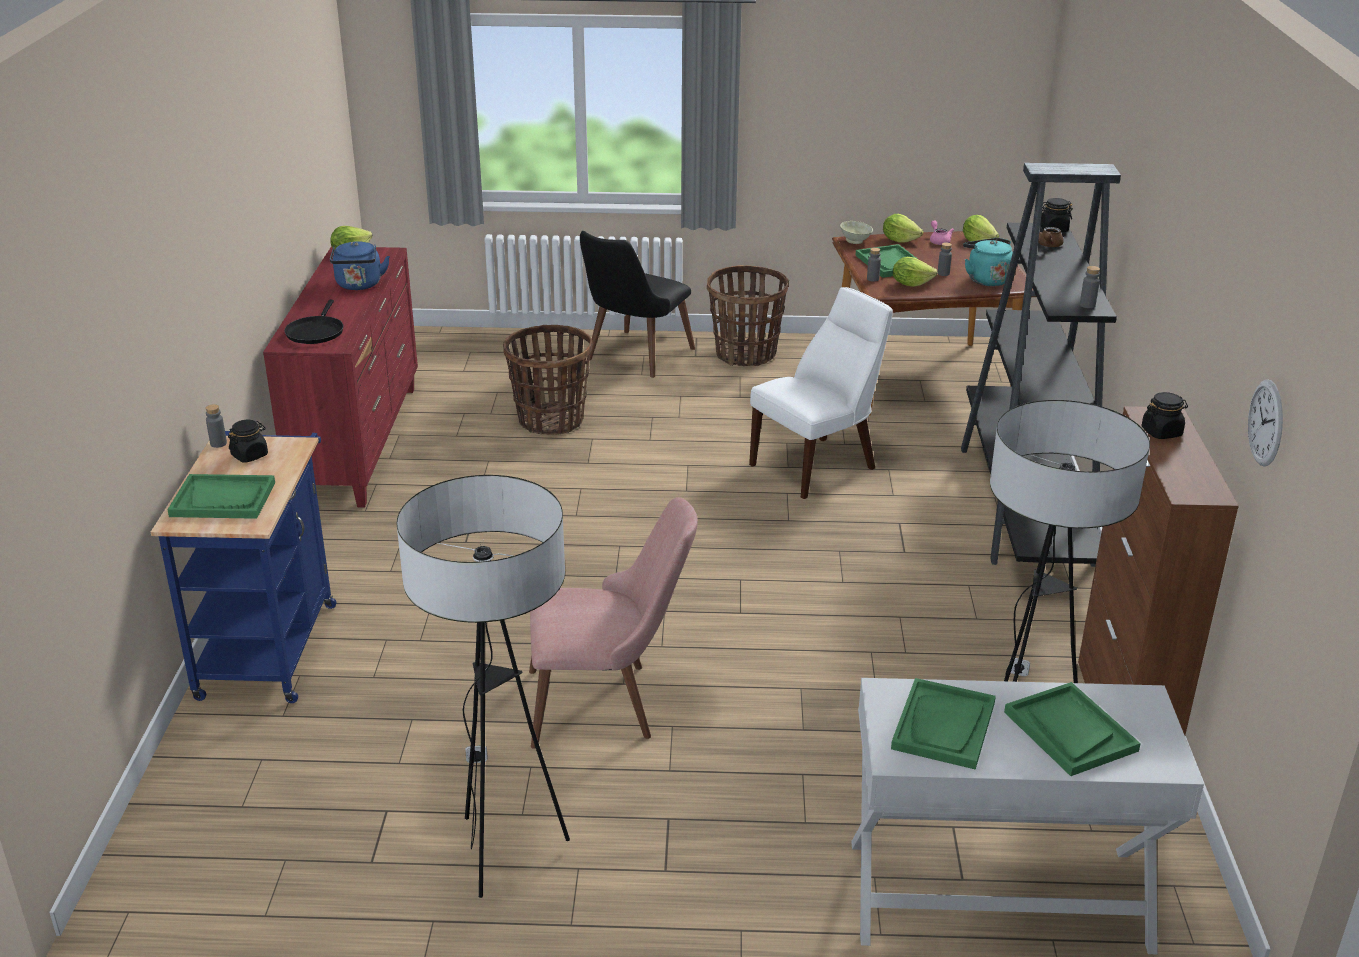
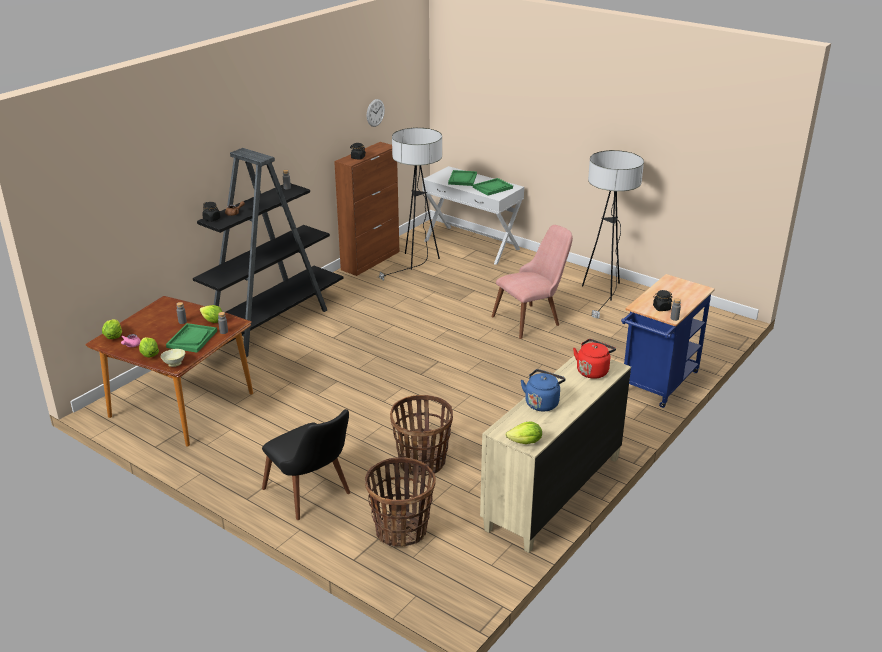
camera: 145 degrees left, 0 degrees up
green tray [167,474,275,519] -> none
red dresser [263,246,418,508] -> beige dresser [480,356,631,553]
black frying pan [284,300,343,344] -> red kettle [573,339,616,379]
pink chair [529,497,698,749] -> pink chair turned 120 degrees clockwise [491,225,573,339]
black chair [580,231,695,378] -> black chair turned 75 degrees clockwise [262,409,350,520]
basket [707,265,789,366] -> basket moved to [365,457,436,547]
white chair [749,287,893,499] -> none
turquoise kettle [963,238,1013,286] -> none

